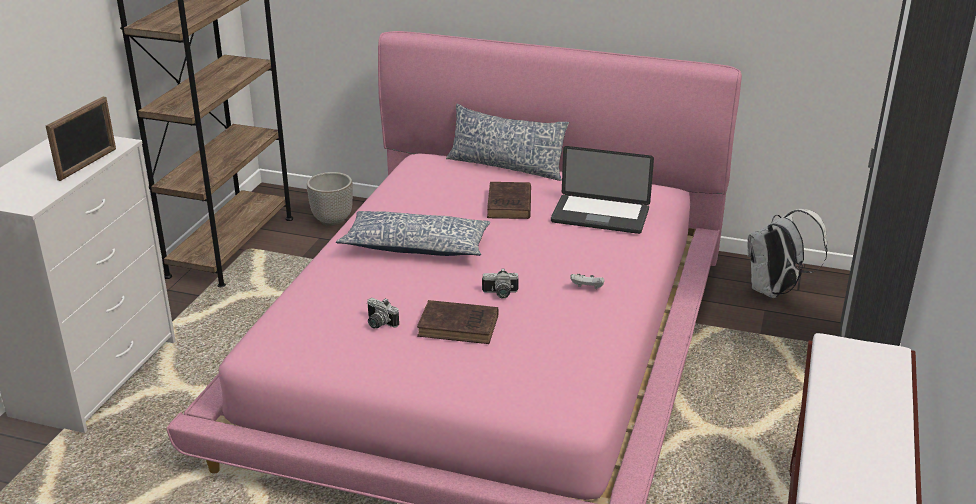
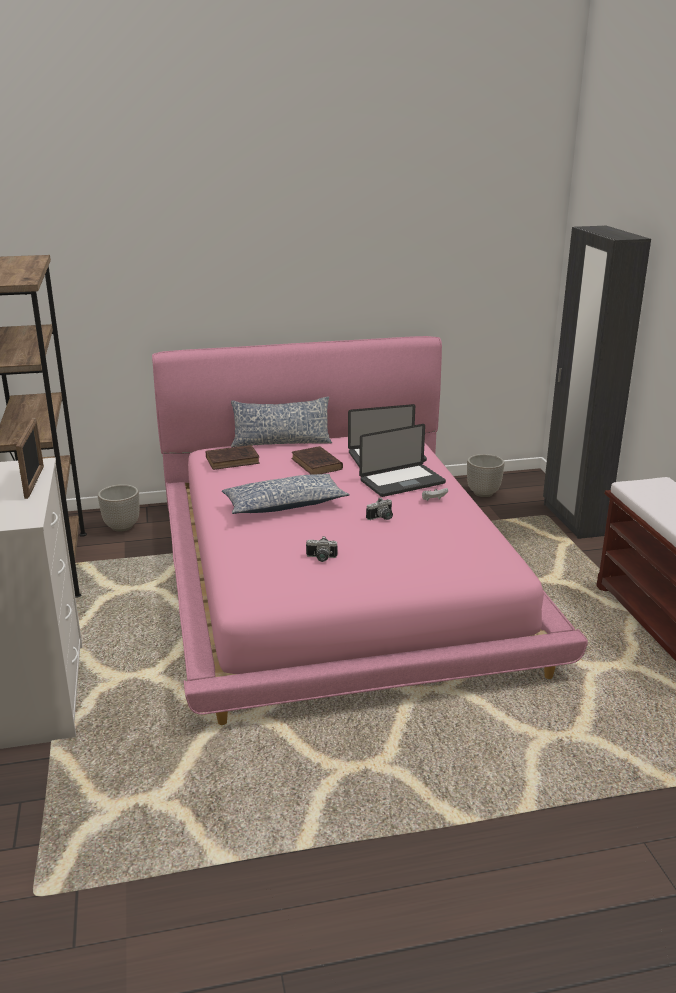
camera: 30 degrees left, 5 degrees down
brown book [417,300,498,344] -> brown book moved to [206,445,260,470]
white backpack [747,209,828,298] -> planter [467,454,504,497]
none -> laptop [359,424,446,497]

